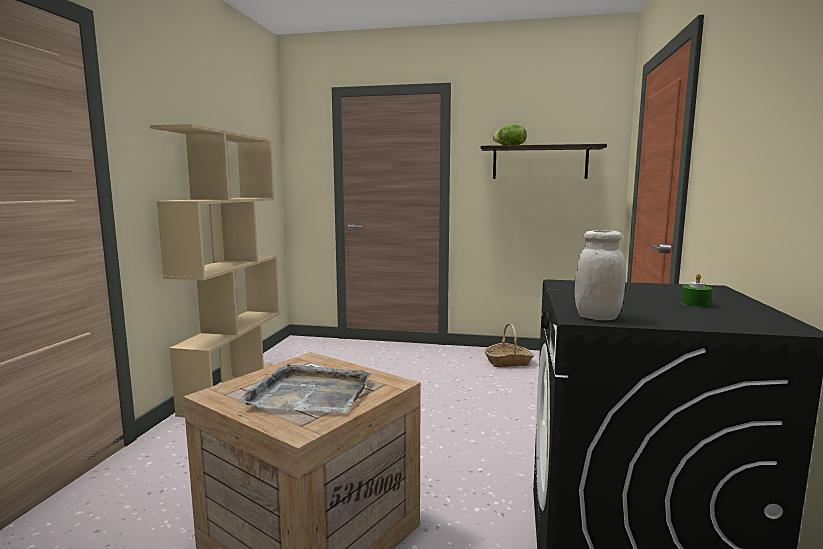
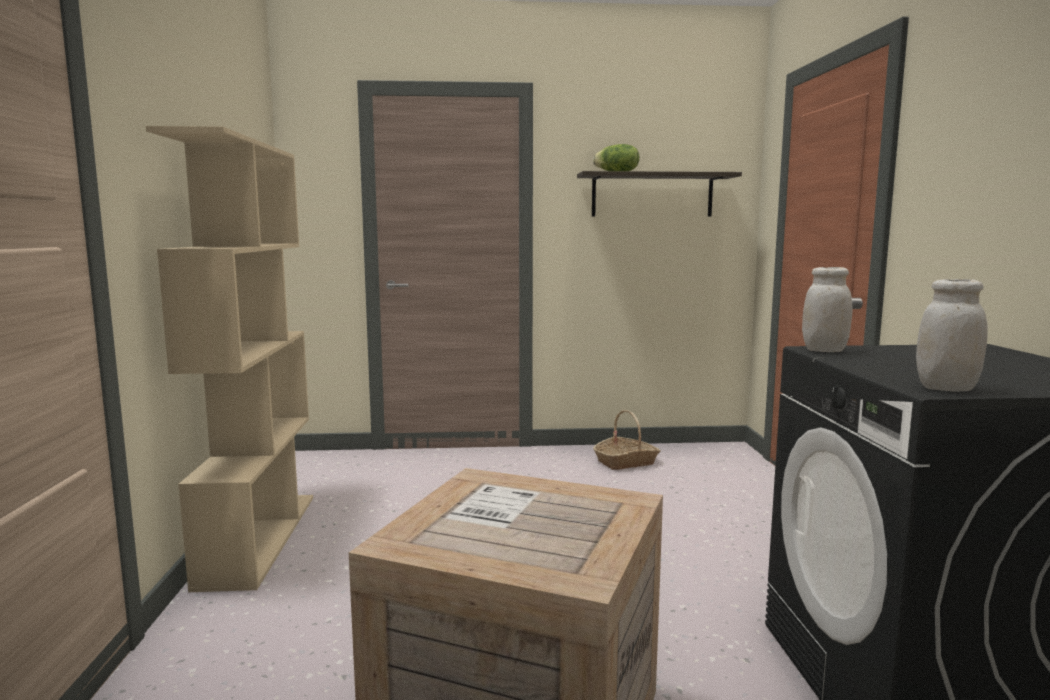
camera: 15 degrees left, 0 degrees up
grey tray [240,363,370,413] -> none
green candle [681,273,712,307] -> none
none -> white jar [802,267,853,352]

